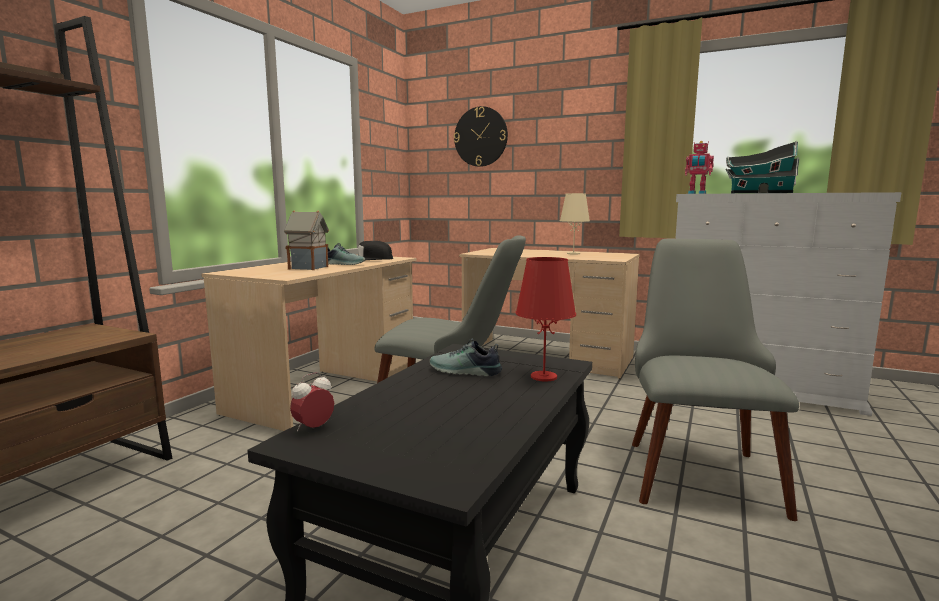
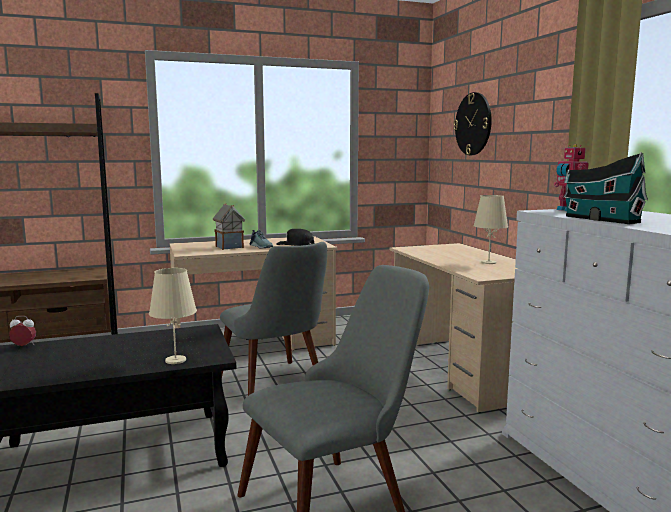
camera: 45 degrees right, 0 degrees up
shoe [430,338,502,376] -> none
red table lamp [515,257,576,381] -> beige table lamp [149,268,197,364]

